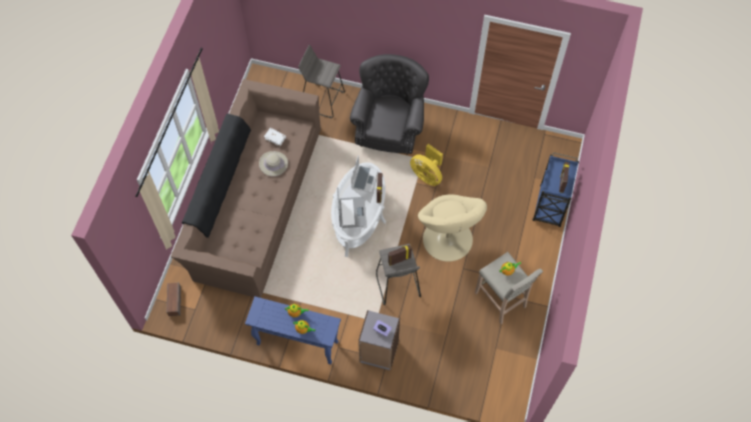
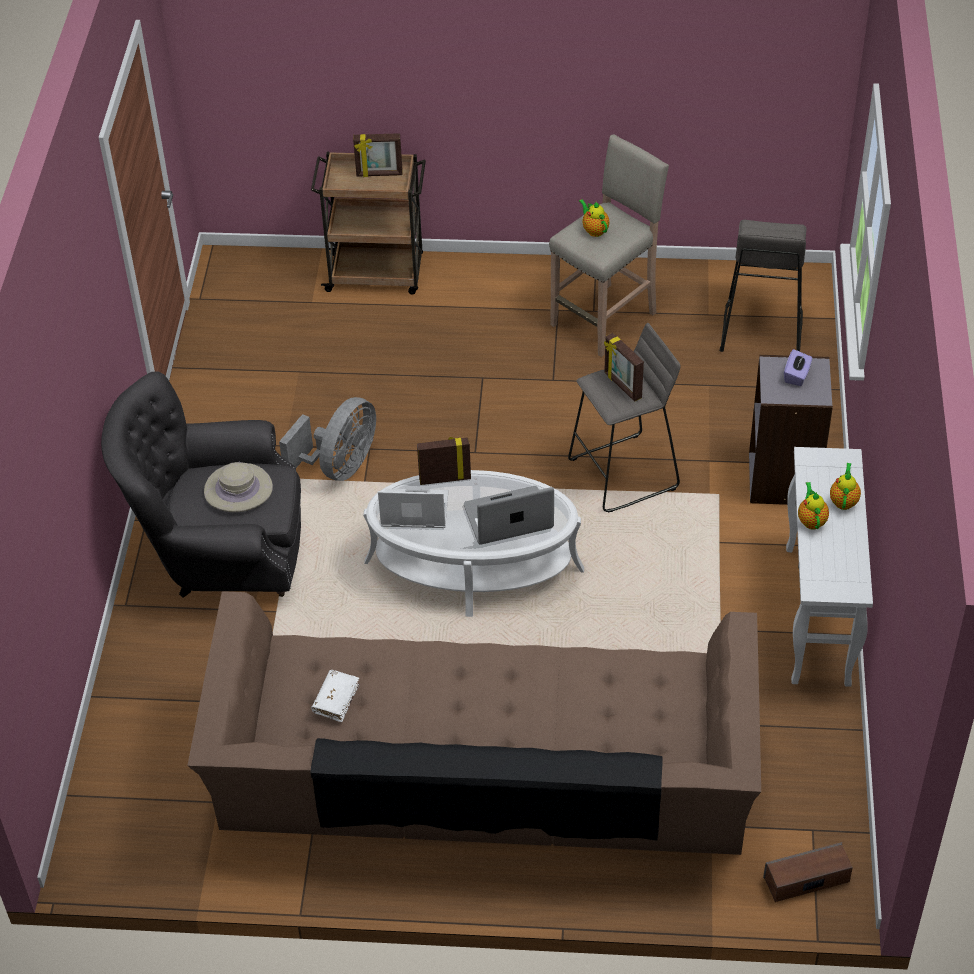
camera: 100 degrees left, 15 degrees down
blue console table [245,297,341,364] -> white console table [786,447,873,687]
beige hat [259,151,288,177] -> beige hat moved to [204,462,273,512]
grey stool [298,45,345,118] -> grey stool moved to [720,220,806,352]
yellow fan [410,144,443,186] -> grey fan [279,397,376,481]
beige armchair [418,194,487,262] -> none
blue cart [533,152,579,227] -> brown cart [311,152,426,295]

